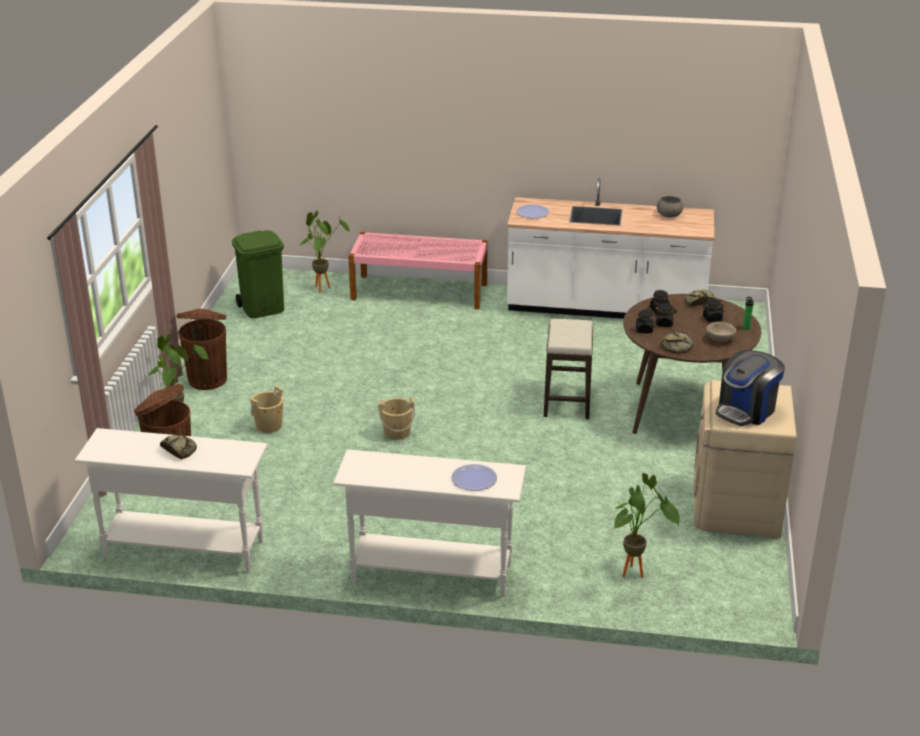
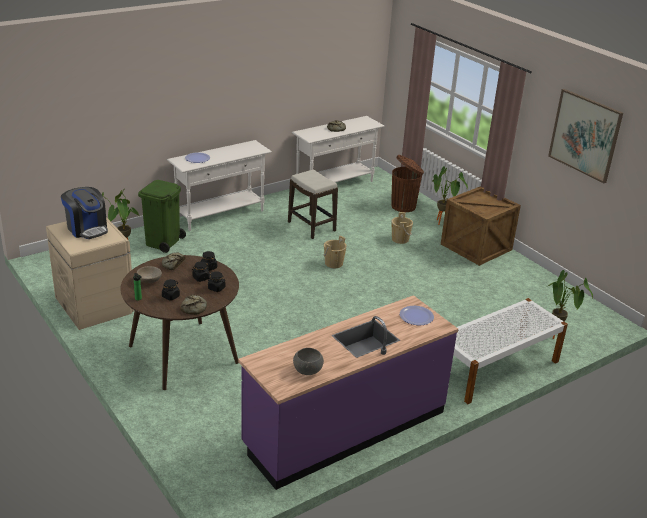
camera: 135 degrees right, 0 degrees up
brown trash can [177,308,227,390] -> crate [441,186,521,266]
green trash can [232,230,284,318] -> green trash can moved to [138,180,186,253]
pink bench [348,232,488,310] -> white bench [453,298,568,404]
white counter [507,178,714,319] -> purple counter [238,295,458,490]
stool [544,319,593,419] -> stool moved to [288,170,338,239]
coffee machine [716,350,785,426] -> coffee machine turned 135 degrees clockwise [61,187,108,239]
none -> picture [548,89,623,183]

